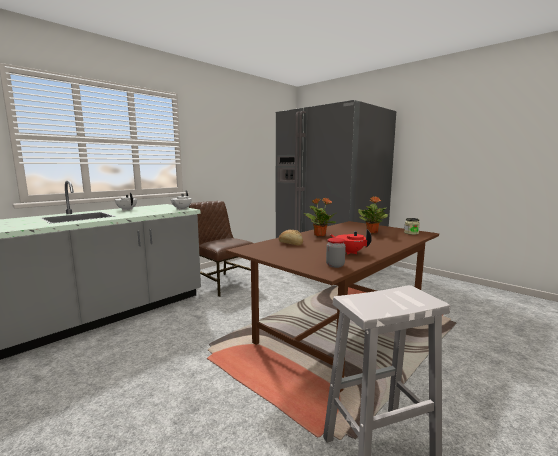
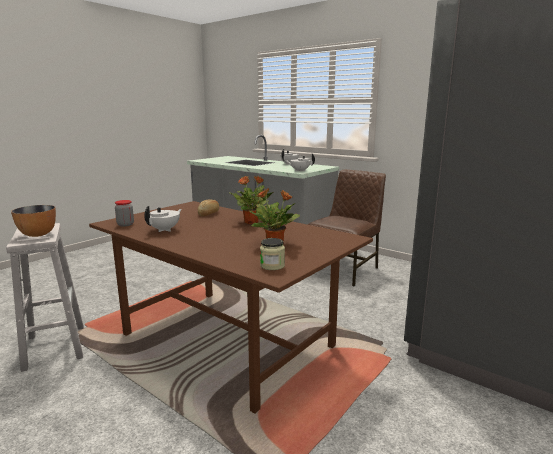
camera: 85 degrees right, 5 degrees up
red teapot [331,229,372,255] -> white teapot [144,206,182,232]
none -> bowl [11,205,56,237]

